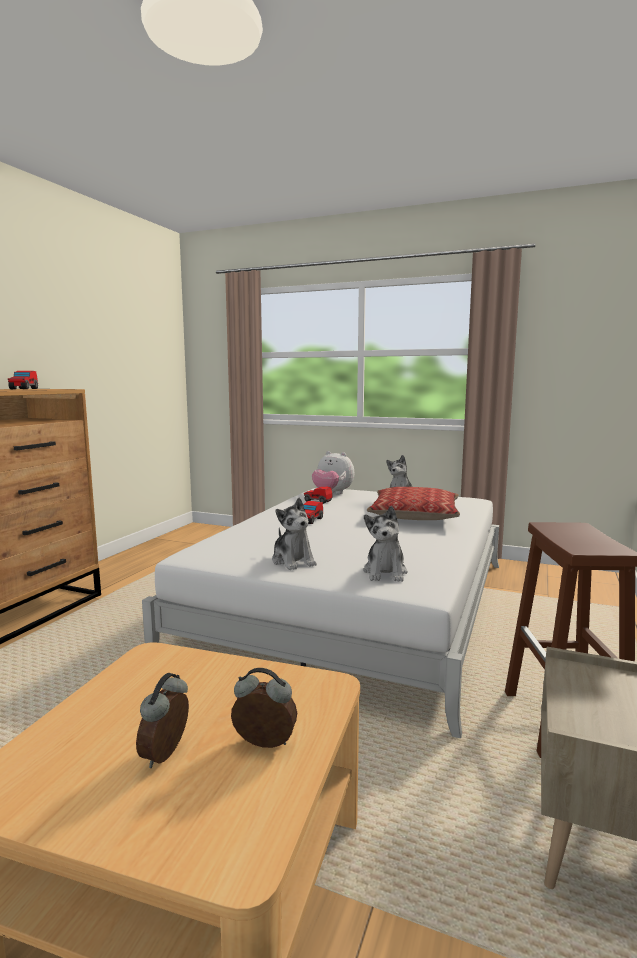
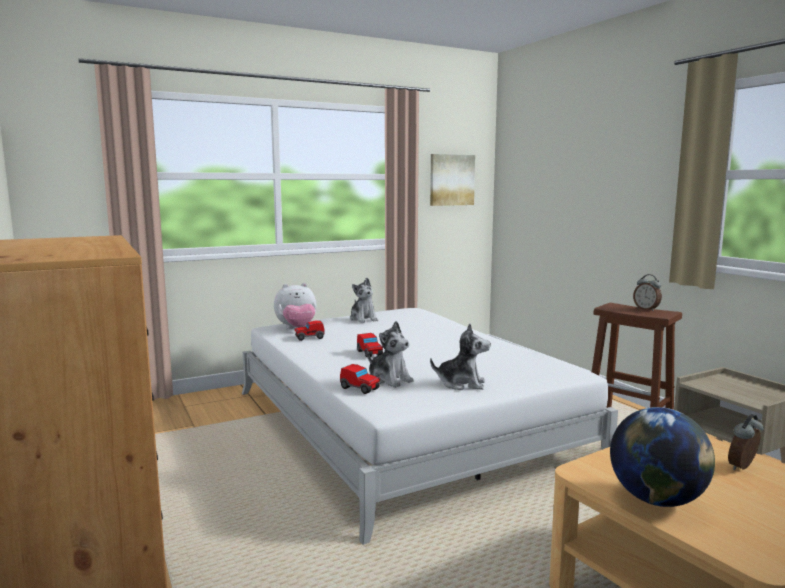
camera: 50 degrees left, 0 degrees up
toy car [8,371,38,389] -> toy car moved to [340,364,380,394]
alarm clock [136,673,189,768] -> alarm clock moved to [633,274,662,311]
plush toy [363,506,408,582] -> plush toy moved to [367,321,414,388]
pillow [367,487,460,520] -> none
none -> picture [430,154,475,206]
none -> globe [610,407,715,507]

